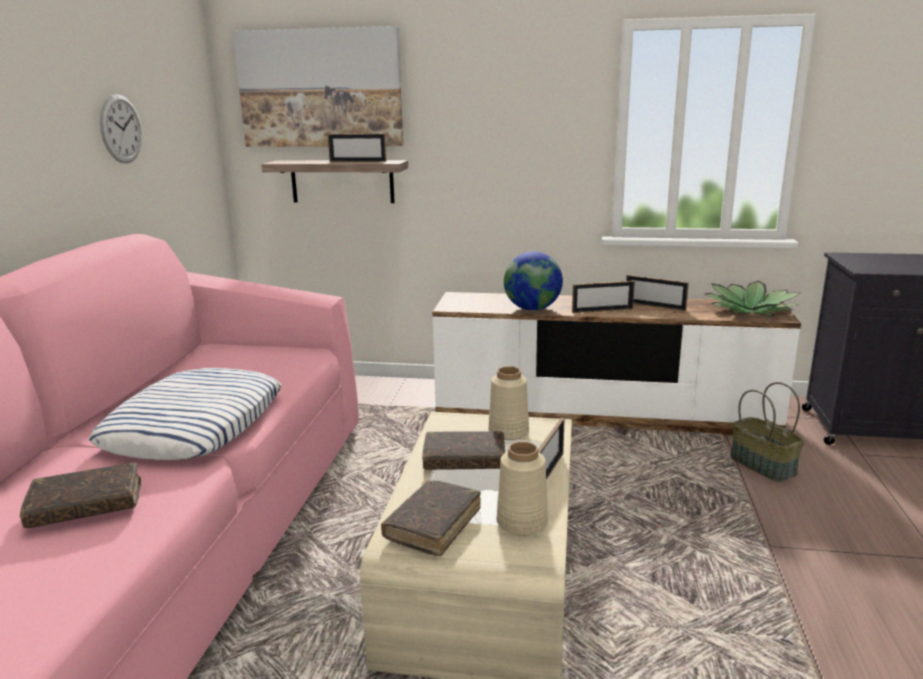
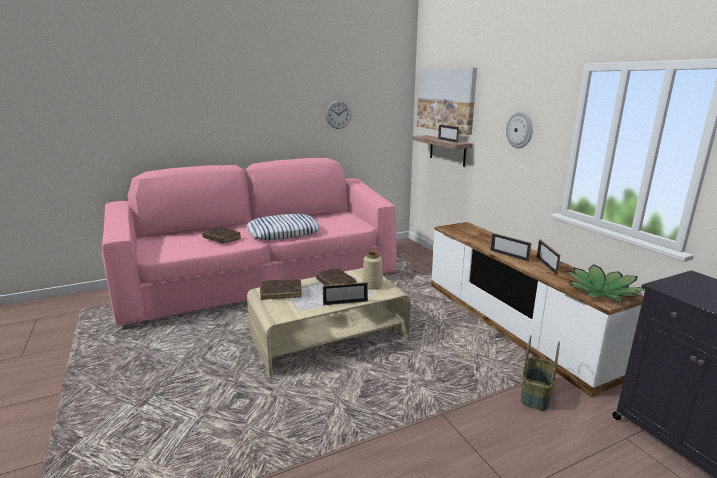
camera: 55 degrees right, 0 degrees up
beige vase [497,441,548,536] -> none
globe [504,252,563,310] -> none
none -> wall clock [506,112,533,148]

